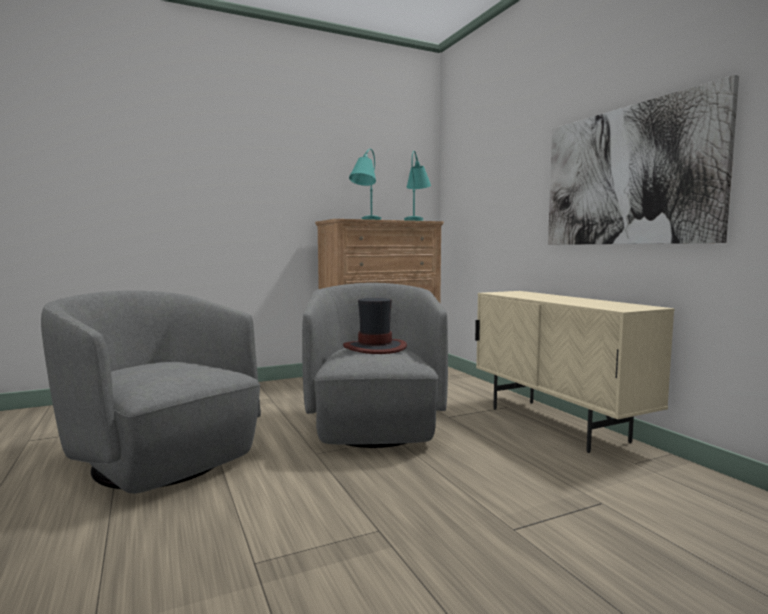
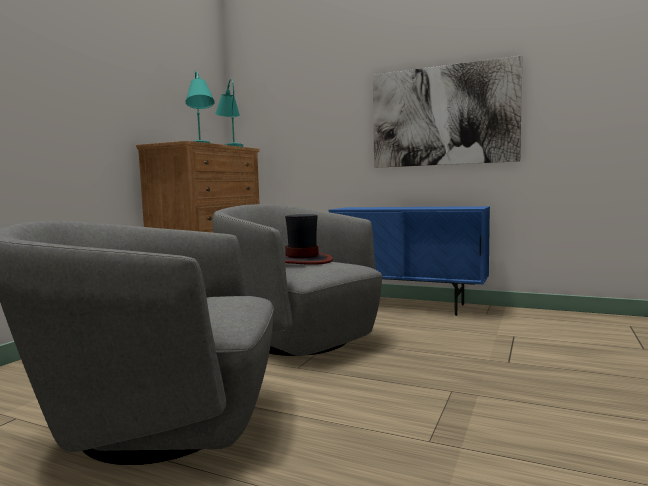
camera: 40 degrees left, 0 degrees up
beige cabinet [475,291,674,453] -> blue cabinet [329,206,490,316]

